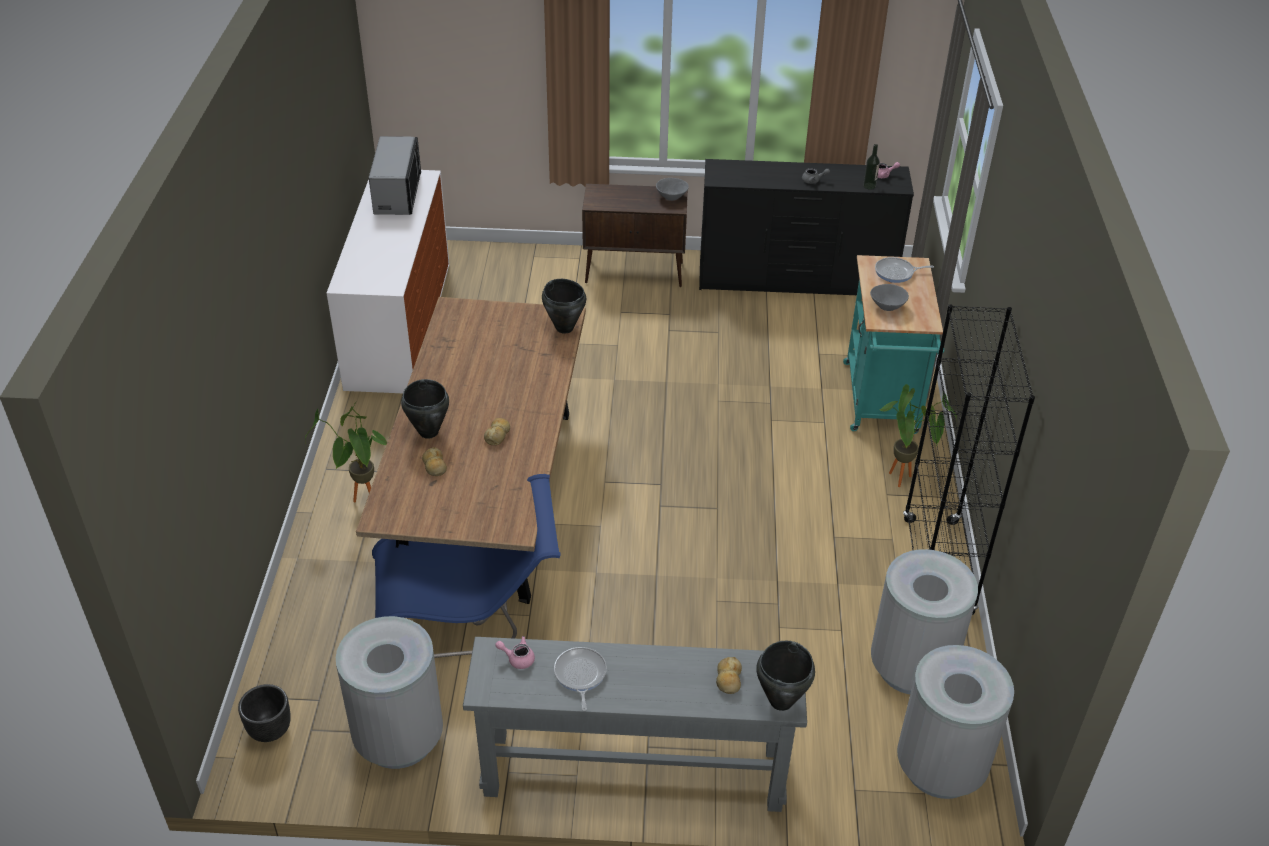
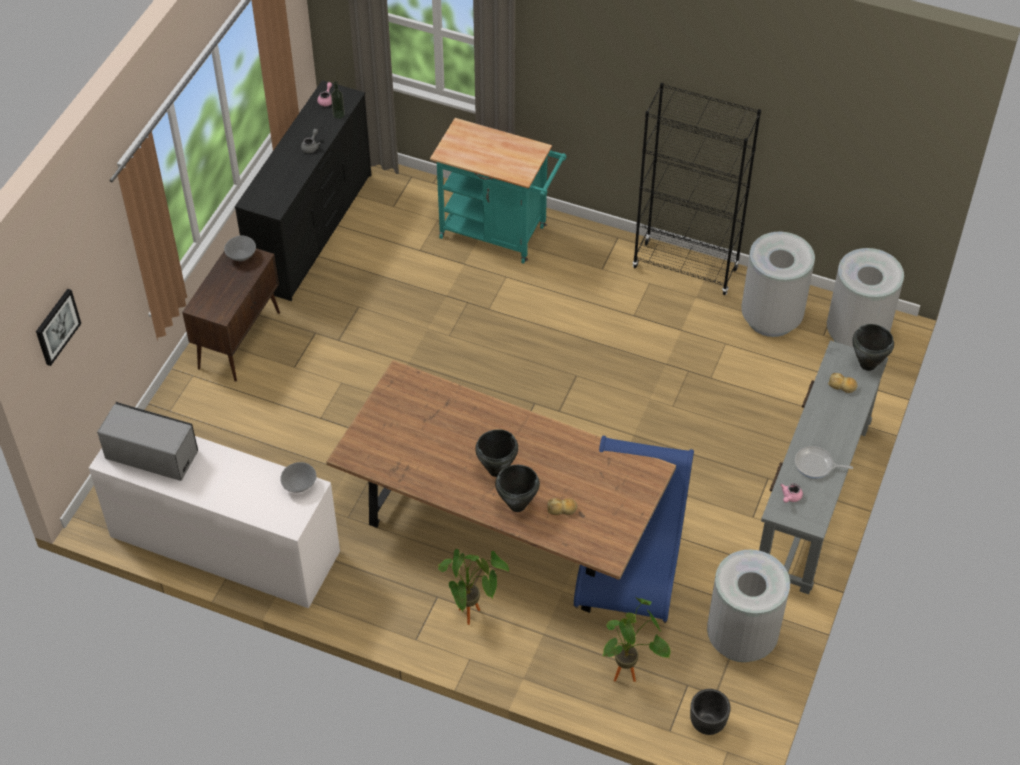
camera: 70 degrees left, 10 degrees up
bread [484,418,510,445] -> none
black cooking pot [542,279,586,334] -> black cooking pot moved to [475,429,518,477]
grey bowl [870,284,909,311] -> grey bowl moved to [281,462,316,493]
frying pan [875,257,934,283] -> none
potted plant [880,384,957,487] -> potted plant moved to [602,598,671,682]
none -> picture [36,289,81,366]

